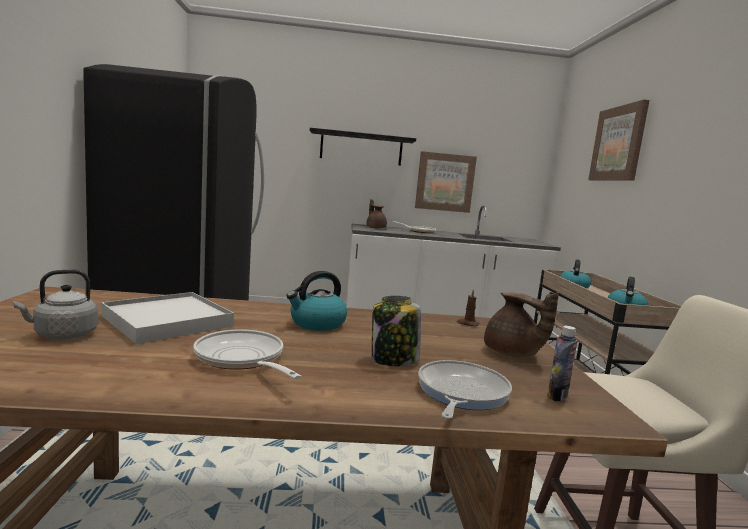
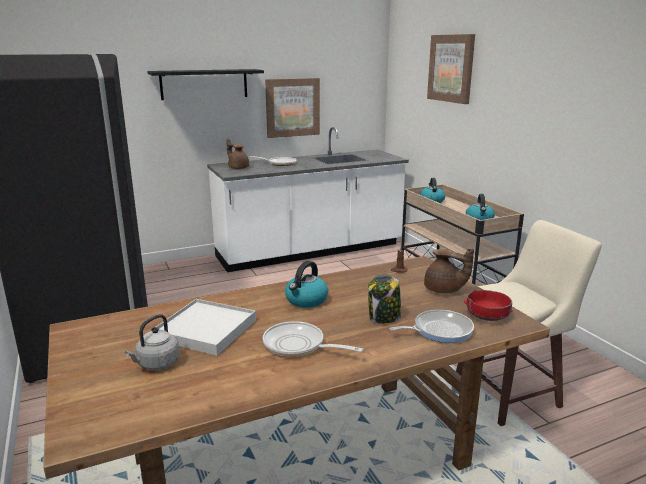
camera: 20 degrees left, 10 degrees up
frying pan [418,360,512,419] -> frying pan turned 75 degrees clockwise [390,310,474,343]
bottle [547,326,577,401] -> red bowl [464,290,513,321]

